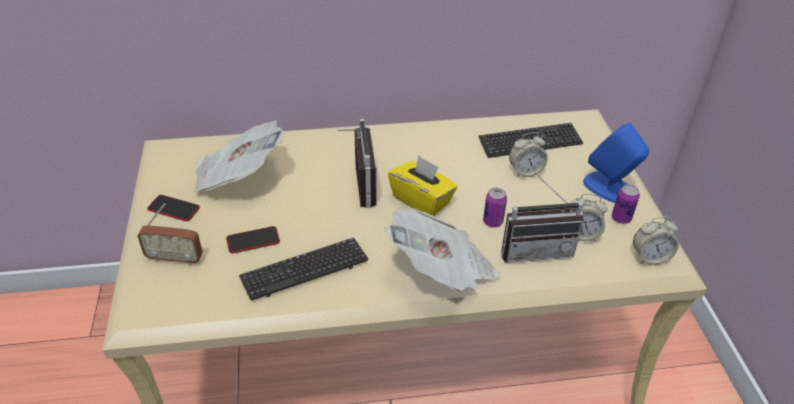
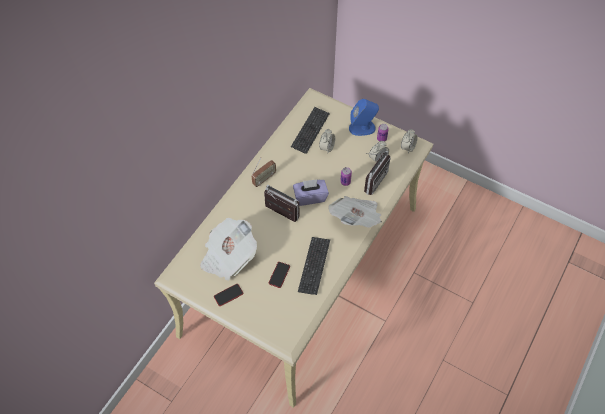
camera: 50 degrees left, 15 degrees up
radio [138,203,203,266] -> radio moved to [252,158,276,187]
yellow tissue box [388,155,457,216] -> purple tissue box [293,179,329,206]

